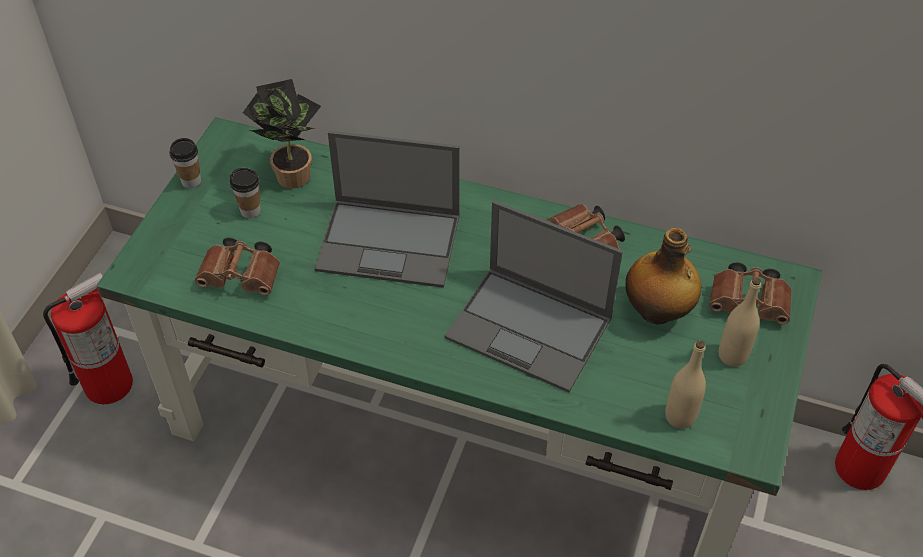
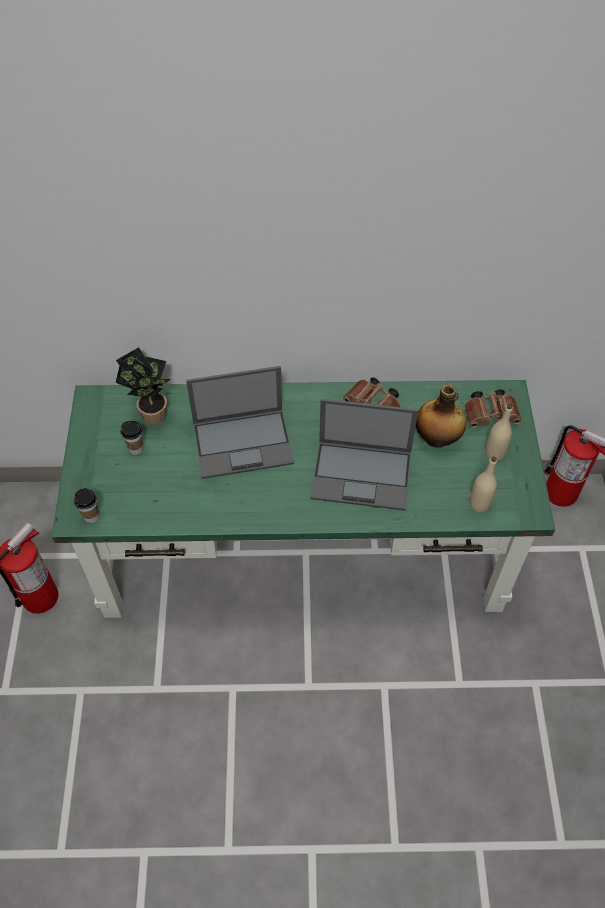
camera: 20 degrees left, 5 degrees up
cup [169,138,201,188] -> cup moved to [74,488,99,523]
brown binoculars [195,238,280,295] -> none

